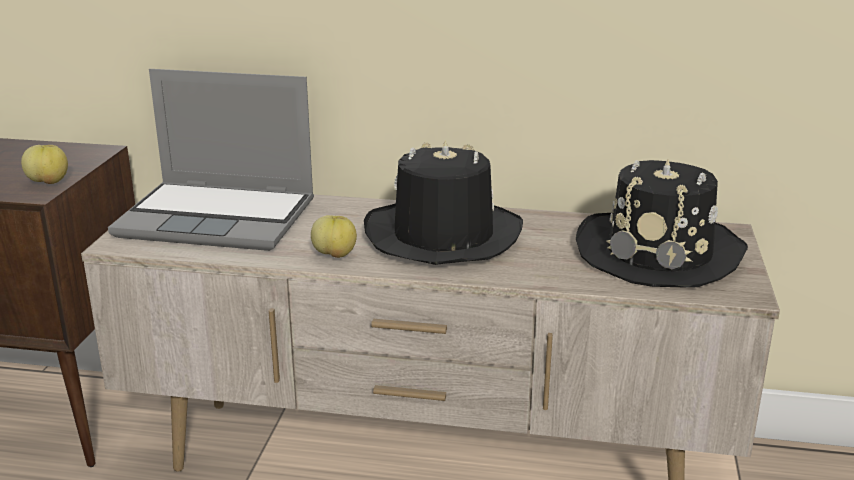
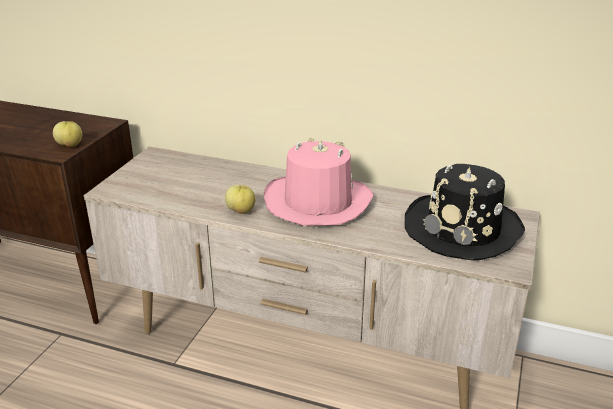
camera: 10 degrees right, 5 degrees up
laptop [108,69,314,251] -> none
black hat [364,140,523,265] -> pink hat [264,138,373,226]

